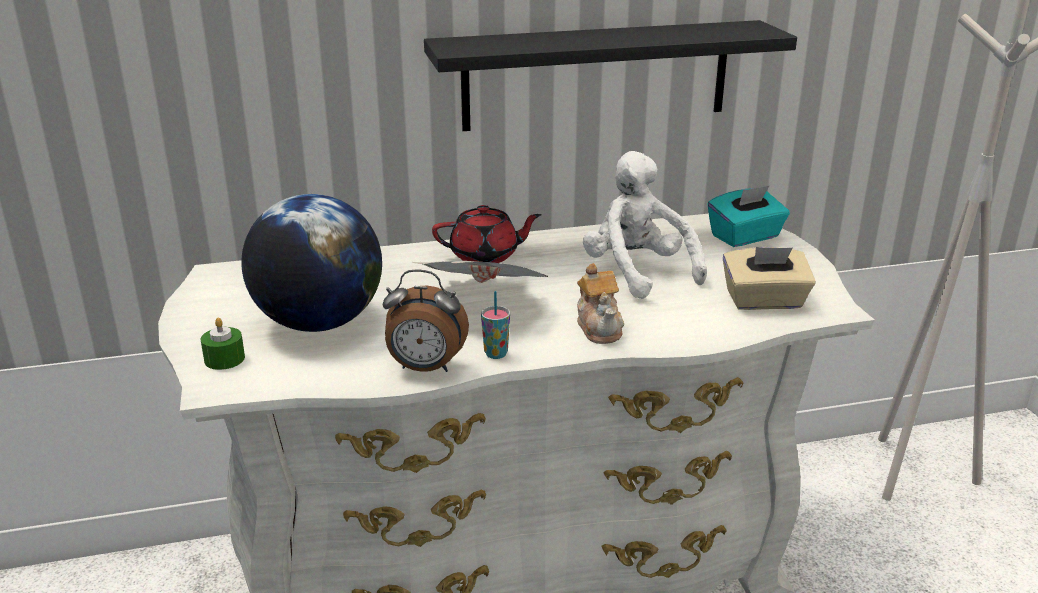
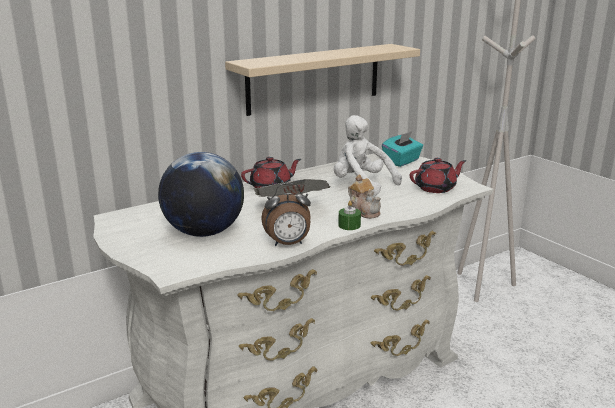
camera: 20 degrees left, 5 degrees down
green candle [200,317,245,370] -> green candle moved to [338,201,361,230]
black shelf [424,20,797,131] -> beige shelf [225,44,420,116]
cup [481,291,510,359] -> none
beige tissue box [723,247,816,310] -> red teapot [410,158,466,193]

